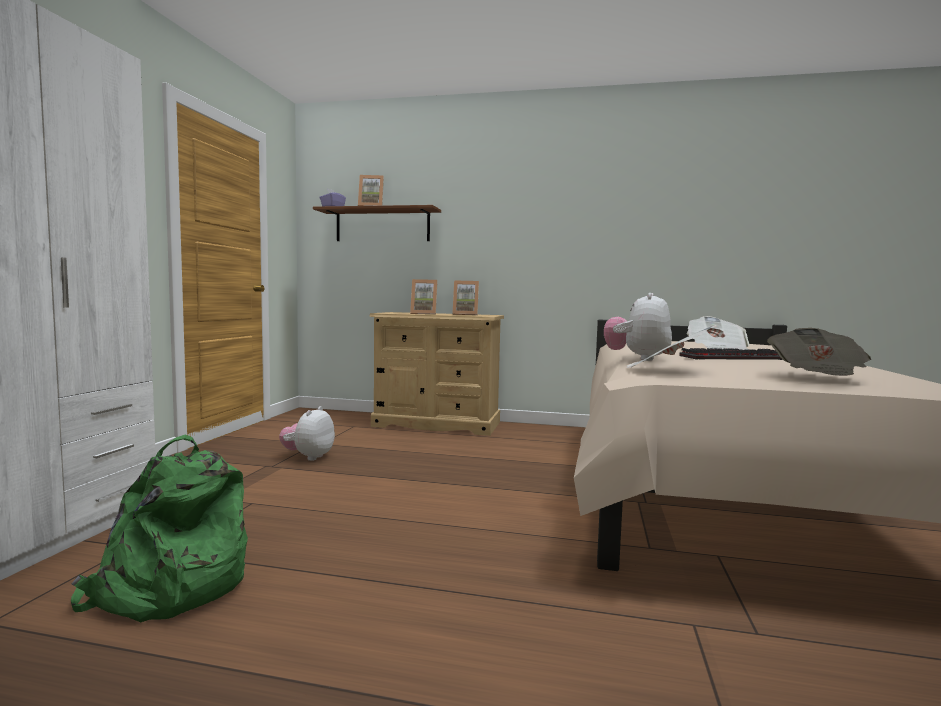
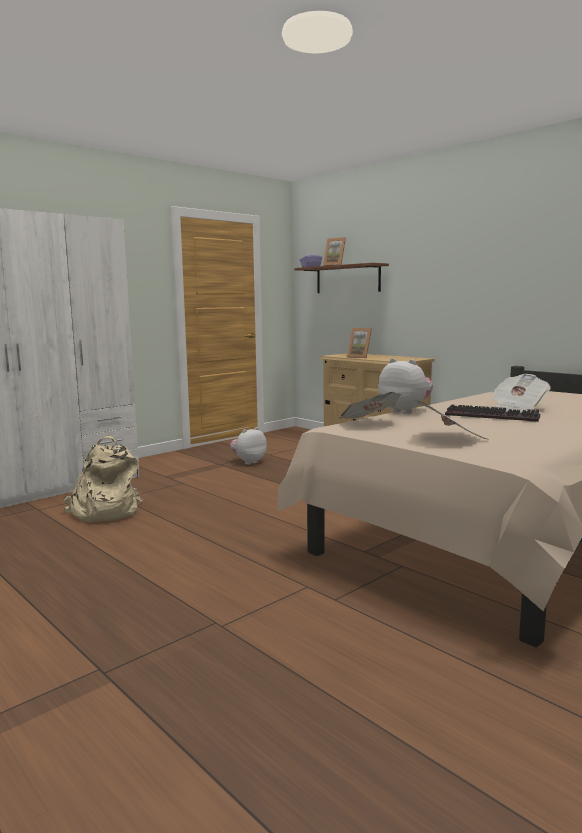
camera: 35 degrees right, 5 degrees up
green backpack [71,435,248,622] -> beige backpack [63,436,143,522]
picture frame [452,281,479,315] -> none
plush toy [604,293,672,361] -> plush toy turned 75 degrees clockwise [378,358,433,414]

